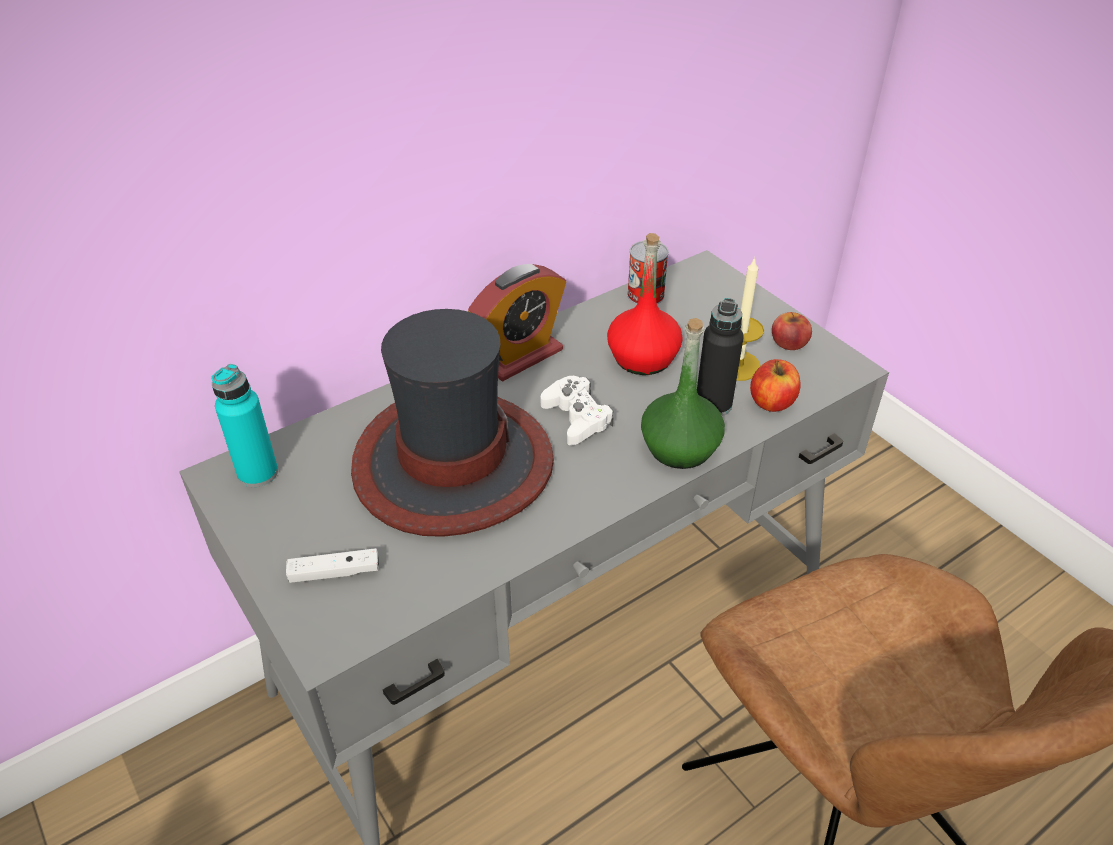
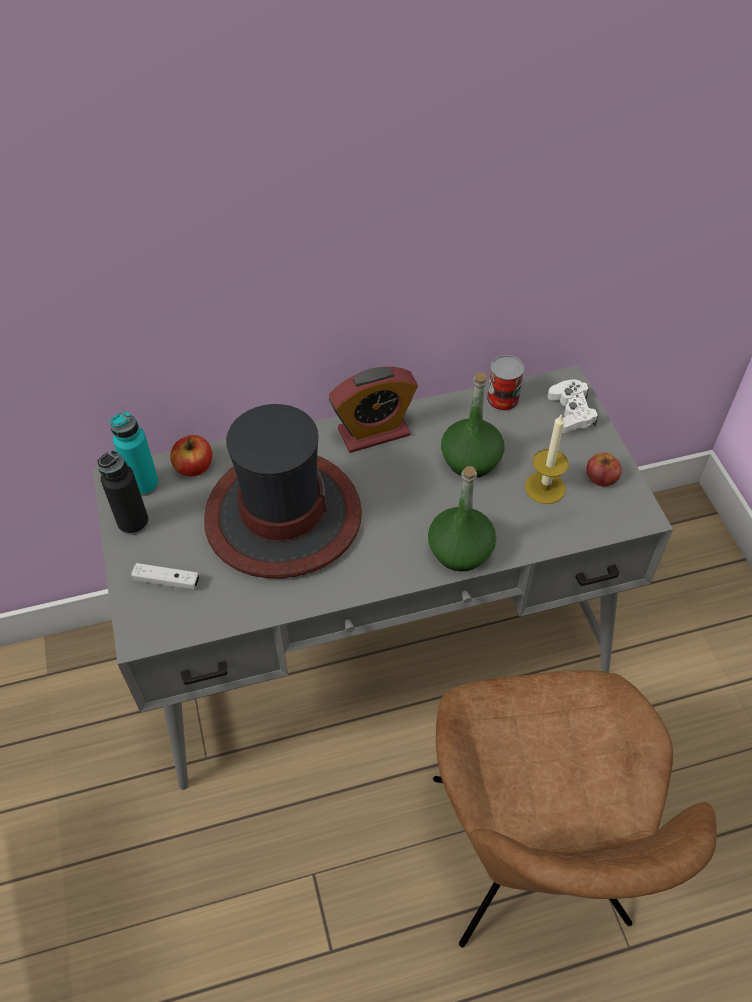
camera: 20 degrees right, 10 degrees up
white game controller [541,376,613,445] -> white game controller moved to [547,379,598,433]
red bottle [607,233,683,375] -> green bottle [441,372,504,478]
black bottle [697,298,744,416] -> black bottle moved to [97,450,149,535]
apple [750,359,801,412] -> apple moved to [170,435,212,476]

